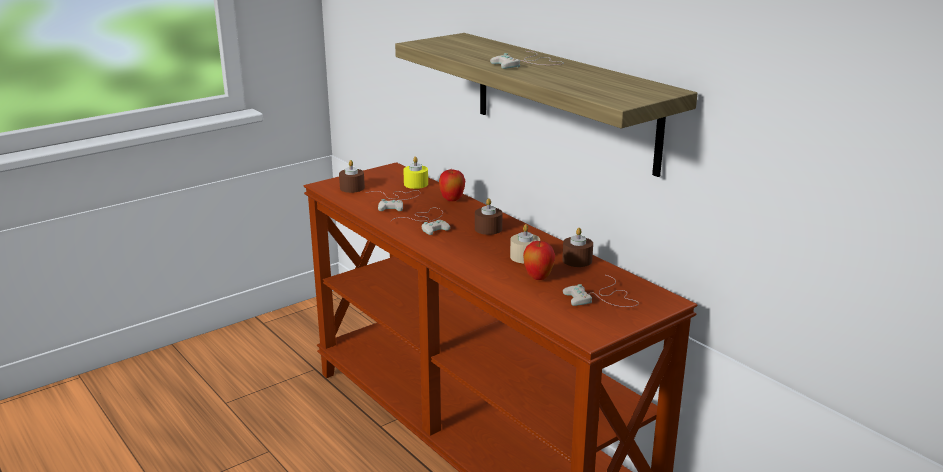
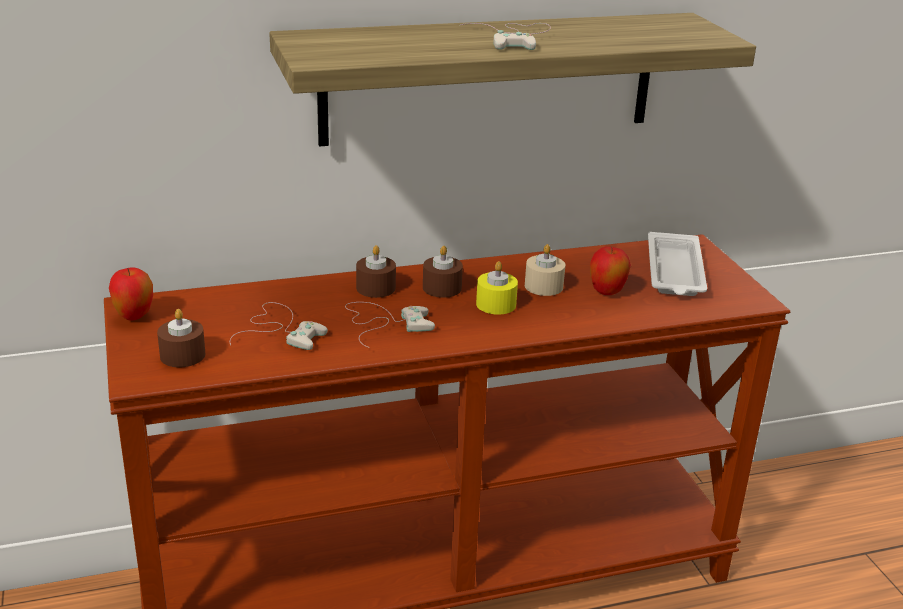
camera: 70 degrees left, 5 degrees up
yellow candle [403,156,428,189] -> yellow candle moved to [476,261,518,315]
apple [439,169,465,201] -> apple moved to [109,268,153,320]
brown candle [562,228,593,267] -> brown candle moved to [356,245,396,298]
white game controller [563,275,639,307] -> white tray [648,232,707,296]

